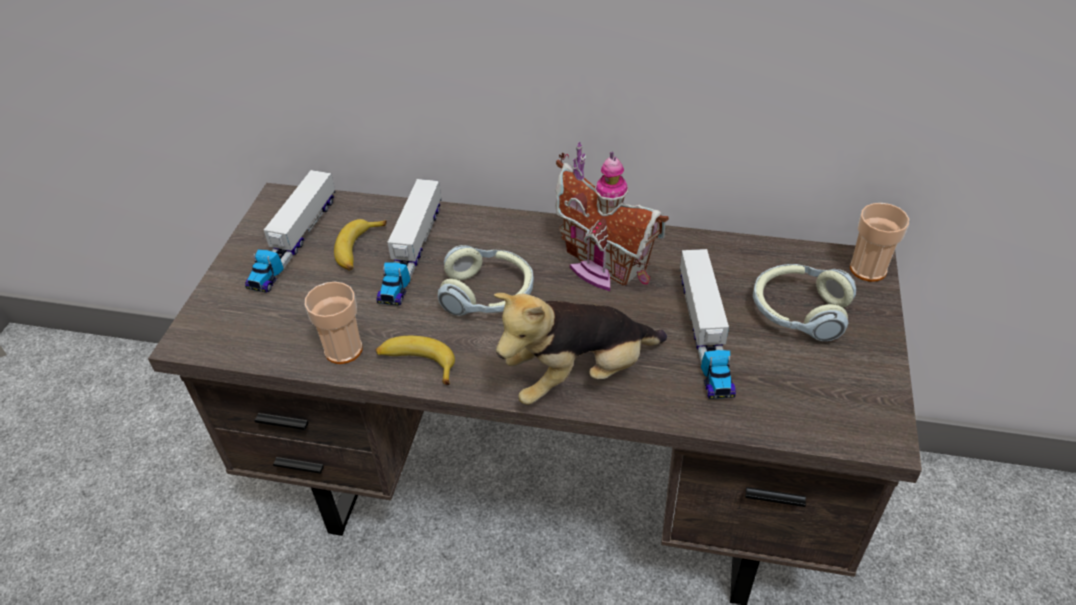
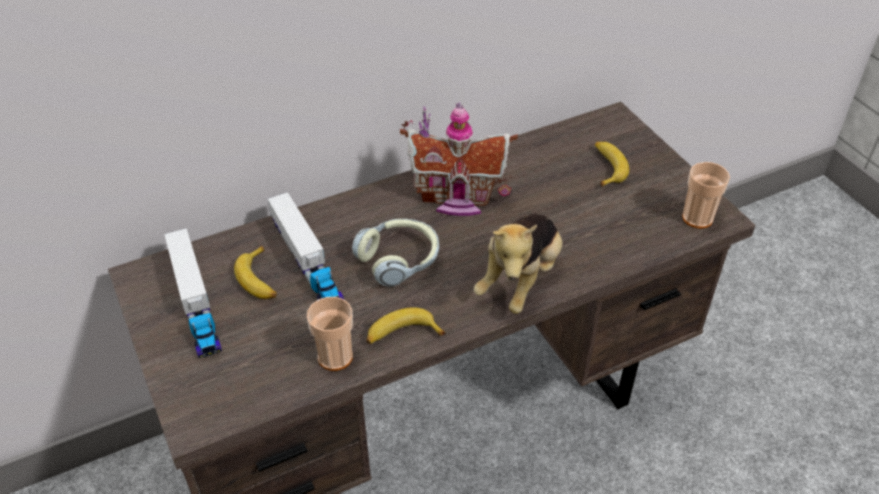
camera: 40 degrees left, 0 degrees up
toy truck [680,249,736,399] -> none
headphones [753,264,856,341] -> banana [595,142,629,187]
cup [850,203,909,282] -> cup moved to [682,162,730,228]

